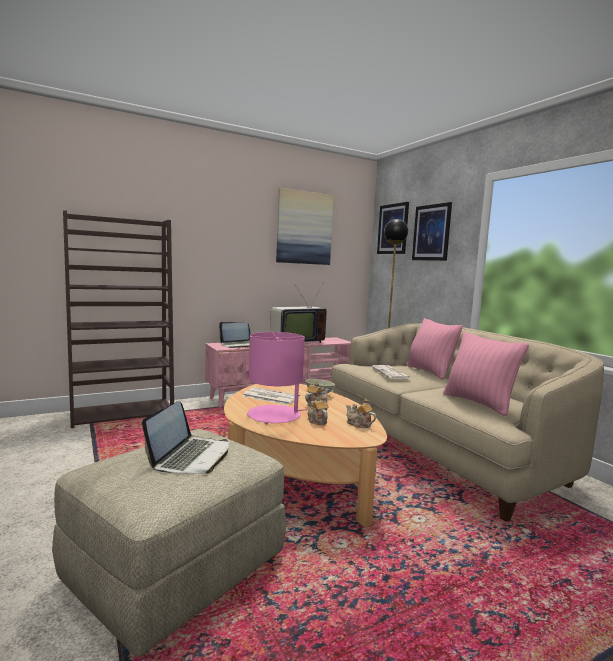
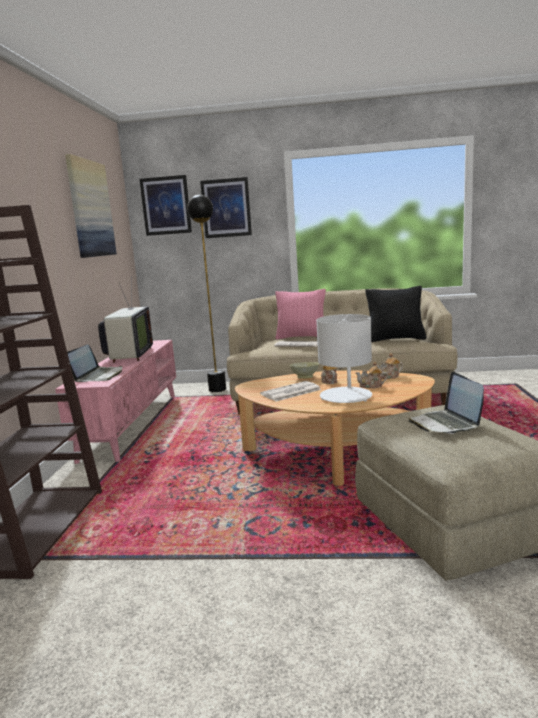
camera: 55 degrees left, 5 degrees up
laptop [142,401,229,474] -> laptop turned 150 degrees counterclockwise [409,372,484,434]
pink table lamp [247,332,307,424] -> white table lamp [316,314,372,403]
pink pillow [443,332,529,416] -> black pillow [365,286,427,342]

